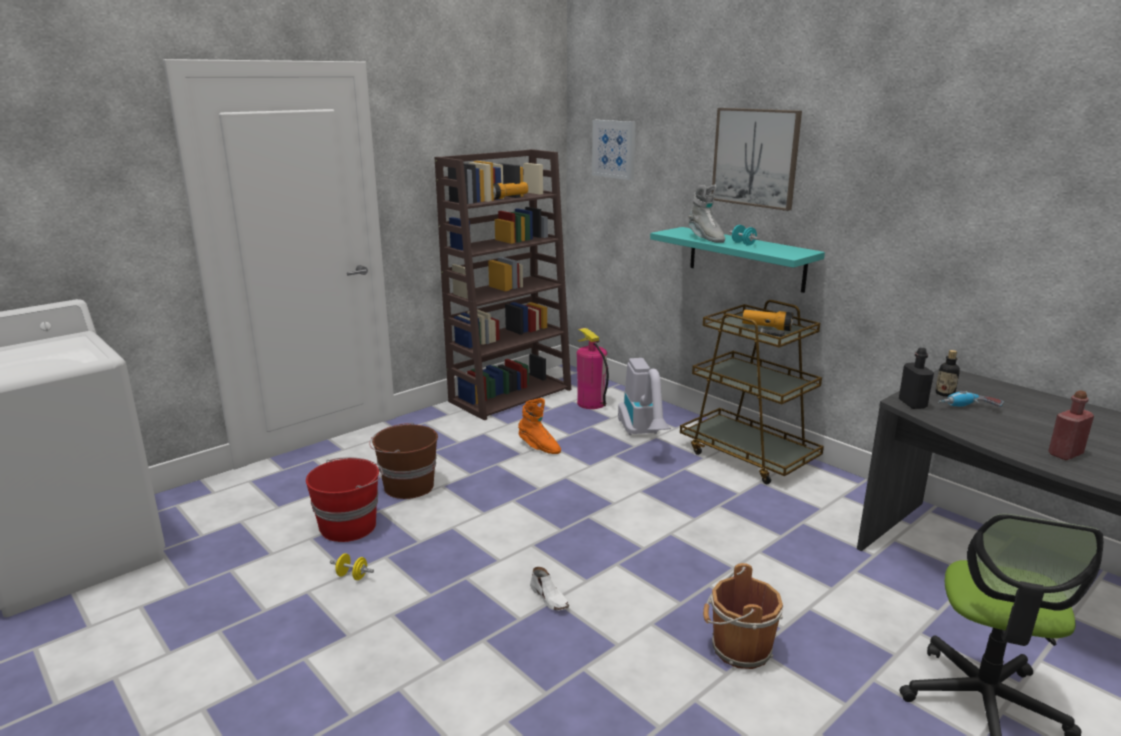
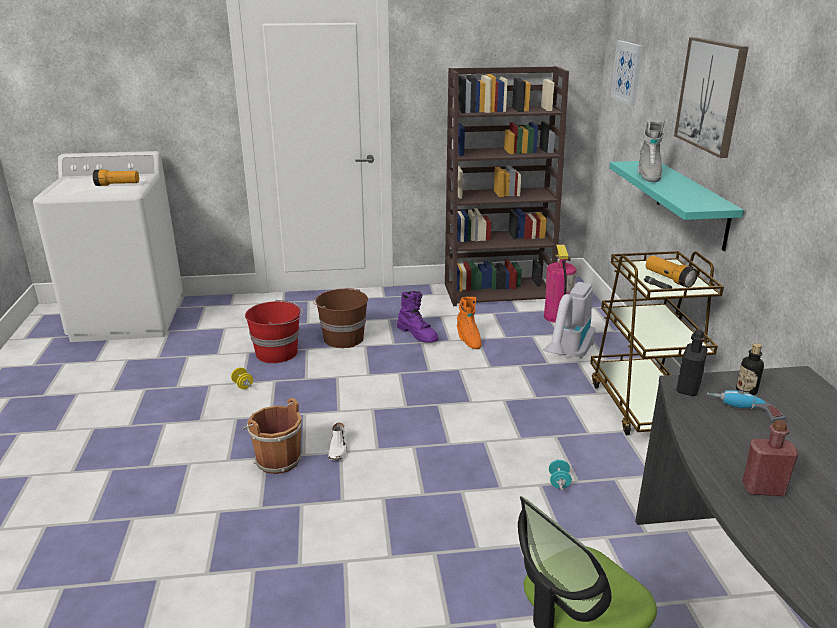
camera: 35 degrees right, 5 degrees up
flashlight [493,182,528,200] -> flashlight moved to [93,170,139,186]
brown bucket [703,563,783,669] -> brown bucket moved to [243,398,302,474]
turquoise dumbbell [730,225,759,246] -> turquoise dumbbell moved to [549,459,572,490]
none -> purple boot [397,291,438,343]

